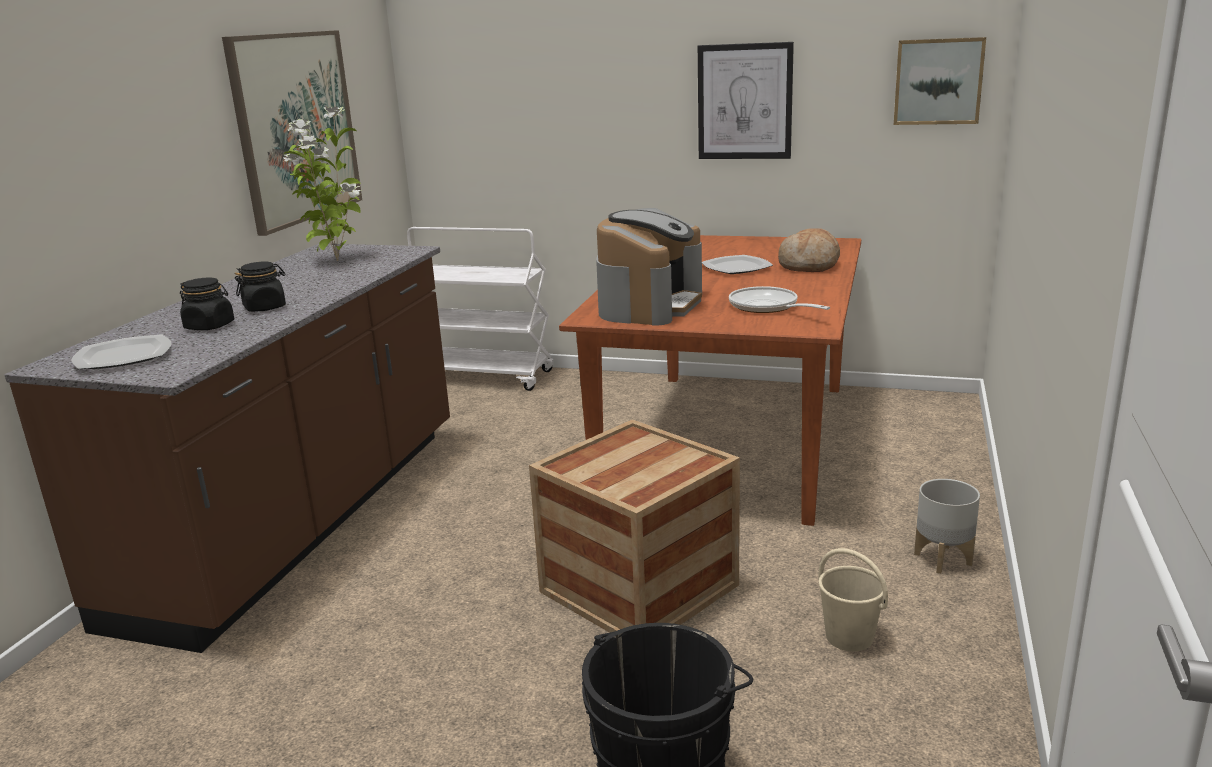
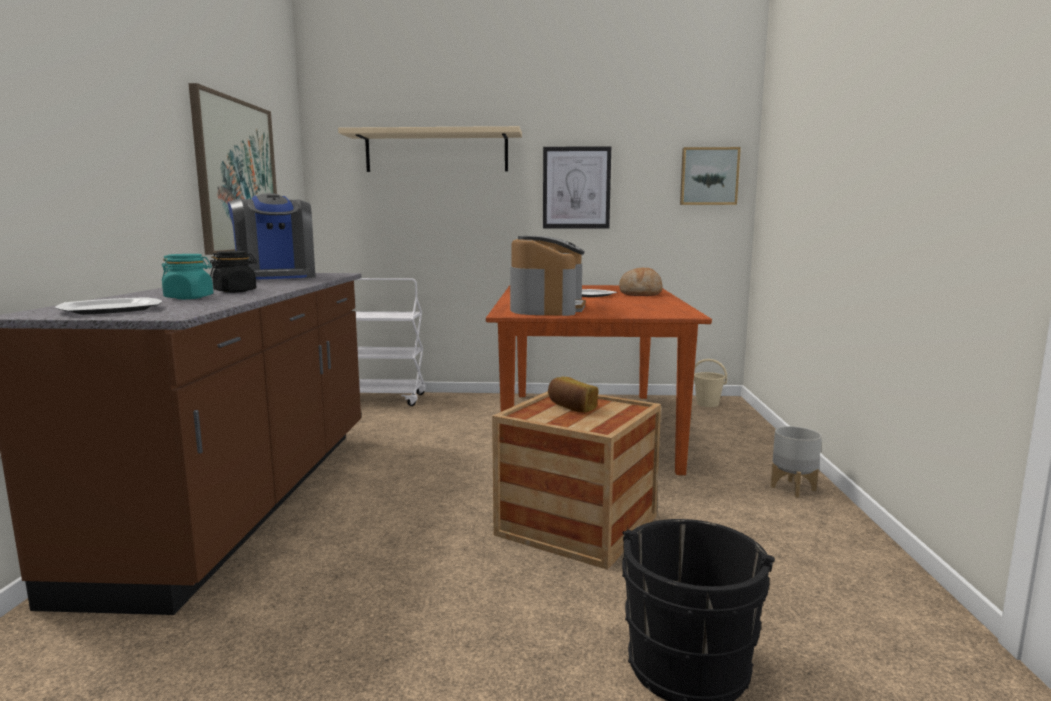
camera: 15 degrees left, 10 degrees down
black jar [180,277,234,330] -> turquoise jar [162,254,213,299]
potted plant [283,105,361,261] -> coffee machine [228,193,315,280]
frying pan [729,286,830,313] -> none
beige bucket [818,548,888,651] -> beige bucket moved to [694,359,727,407]
none -> beige shelf [338,126,522,172]
none -> bread [548,377,598,413]

